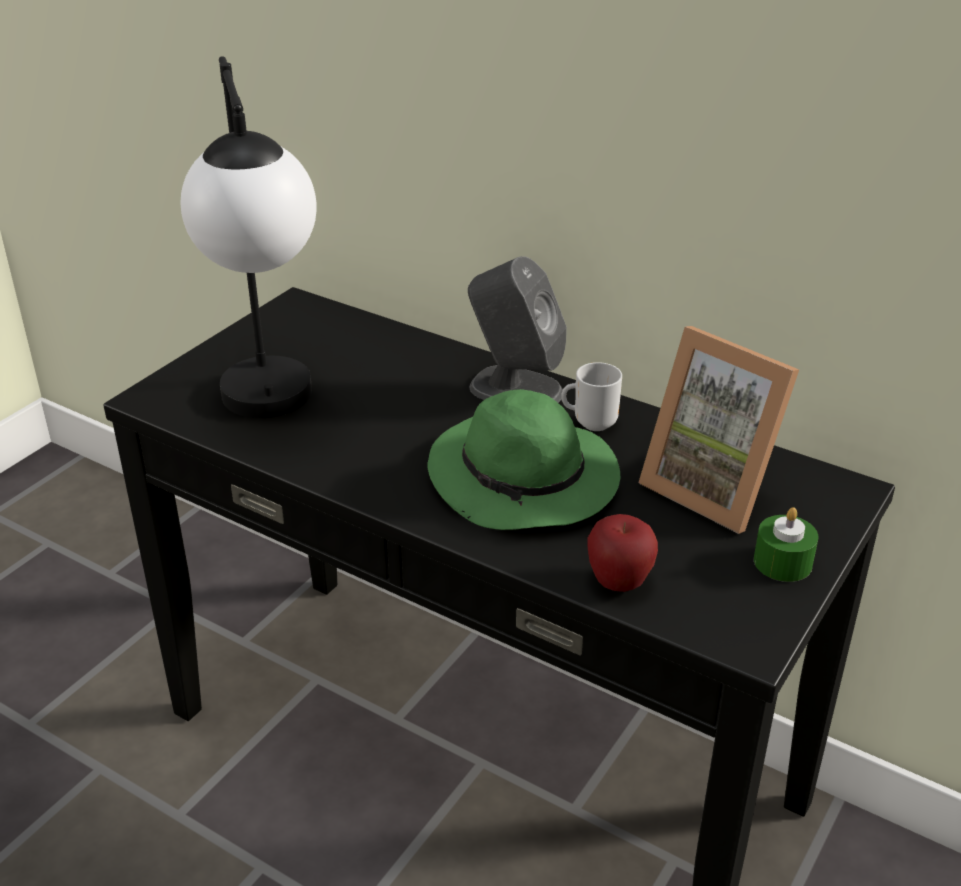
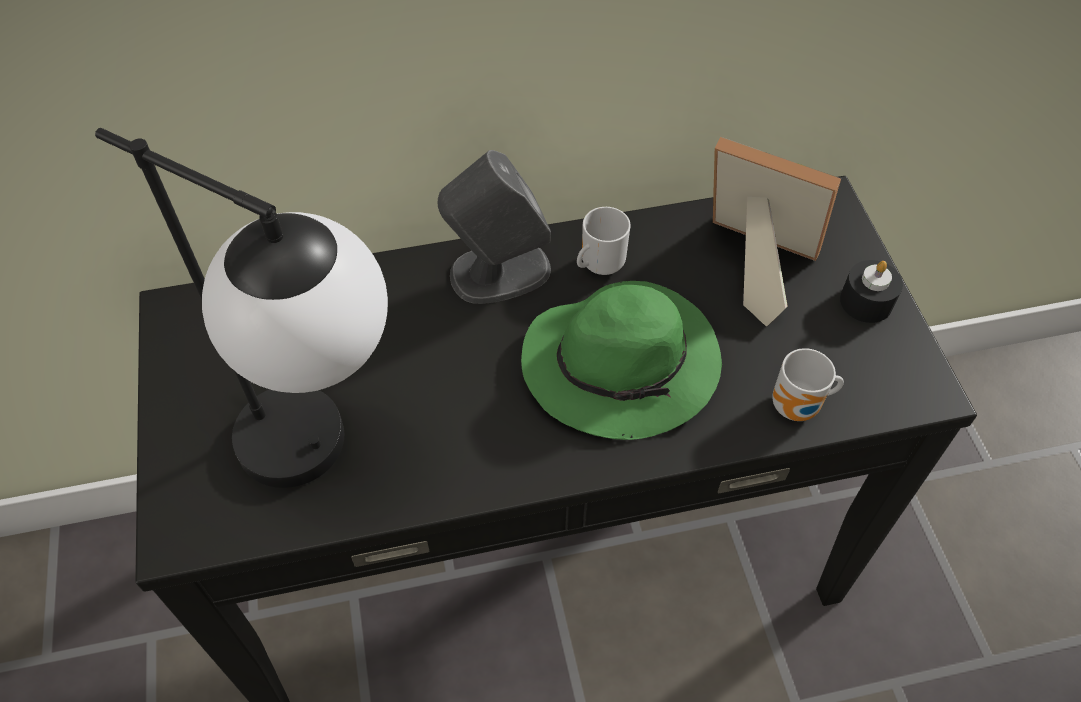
camera: 45 degrees left, 20 degrees up
apple [587,514,658,592] -> mug [772,348,844,421]
picture frame [638,326,799,534] -> picture frame turned 150 degrees counterclockwise [713,137,841,327]
green candle [754,507,819,582] -> black candle [840,260,903,323]

